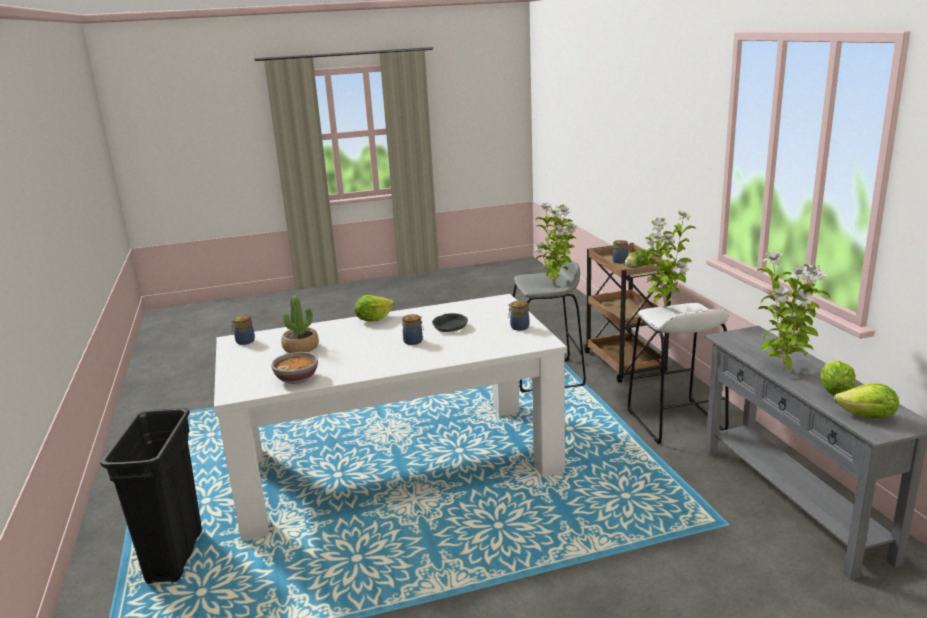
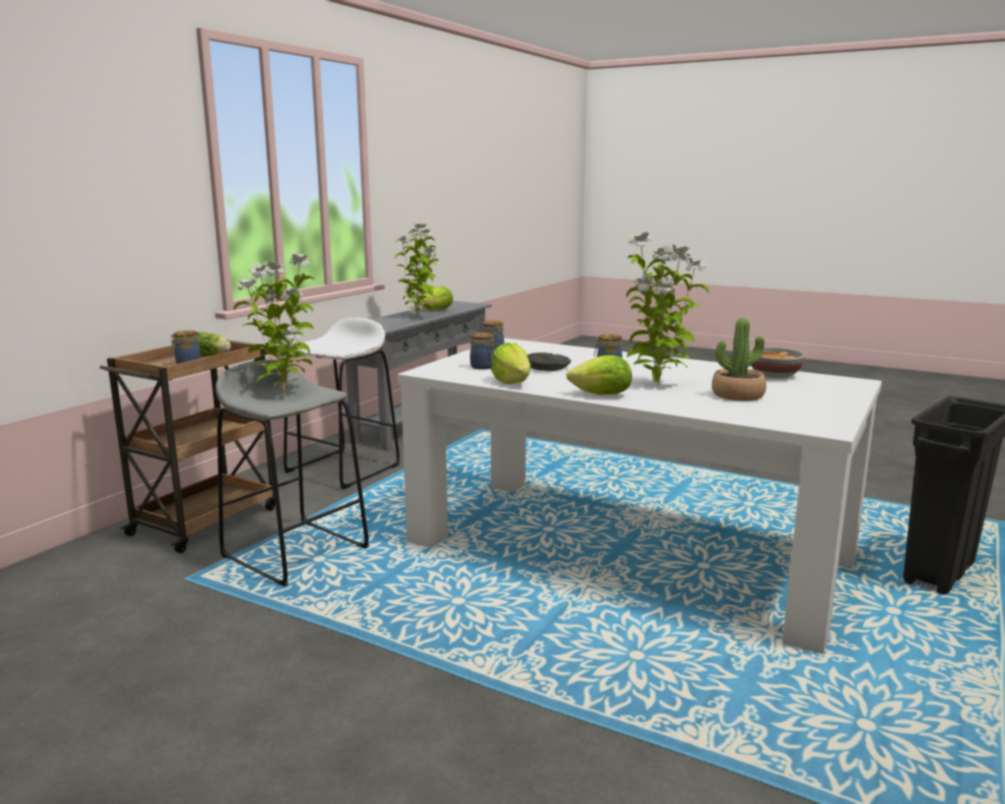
camera: 135 degrees left, 5 degrees down
jar [231,315,255,345] -> jar moved to [470,332,494,369]
potted plant [645,210,697,309] -> potted plant moved to [626,232,709,385]
lettuce [834,383,899,418] -> lettuce moved to [491,343,531,384]

